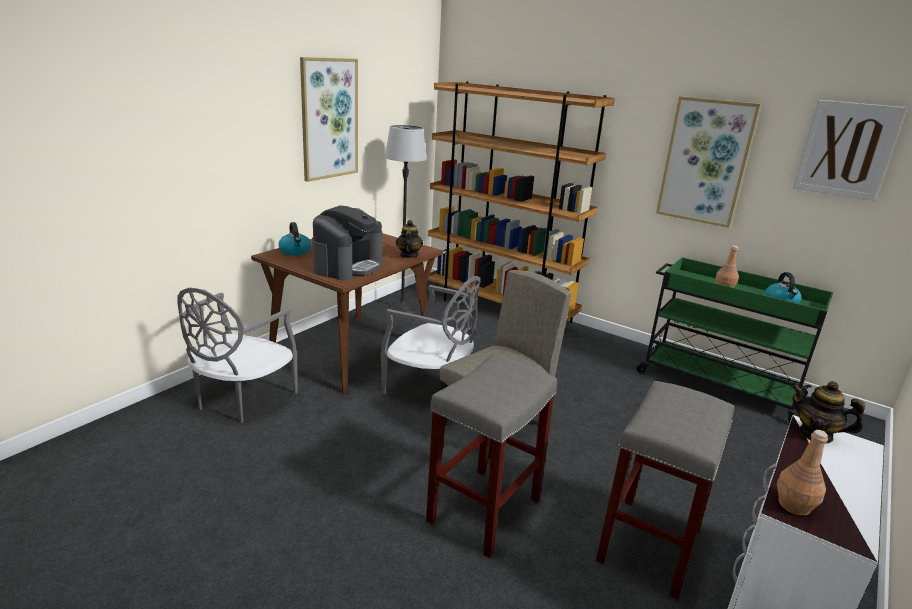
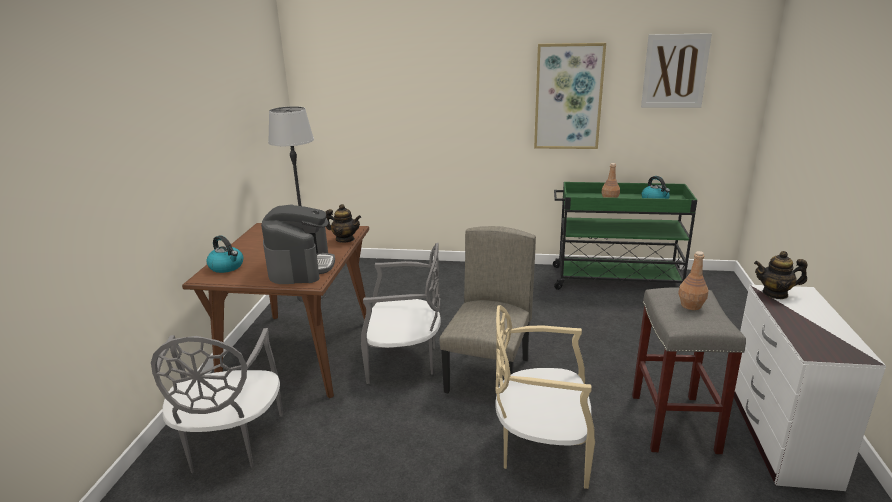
camera: 25 degrees left, 0 degrees up
picture [300,57,358,182] -> none
teapot [396,220,423,258] -> teapot turned 135 degrees clockwise [325,204,361,243]
grey stool [426,354,557,558] -> beige chair [495,305,595,489]
brown bookcase [428,81,615,323] -> none
brown bottle [777,430,828,516] -> brown bottle moved to [678,251,709,310]

